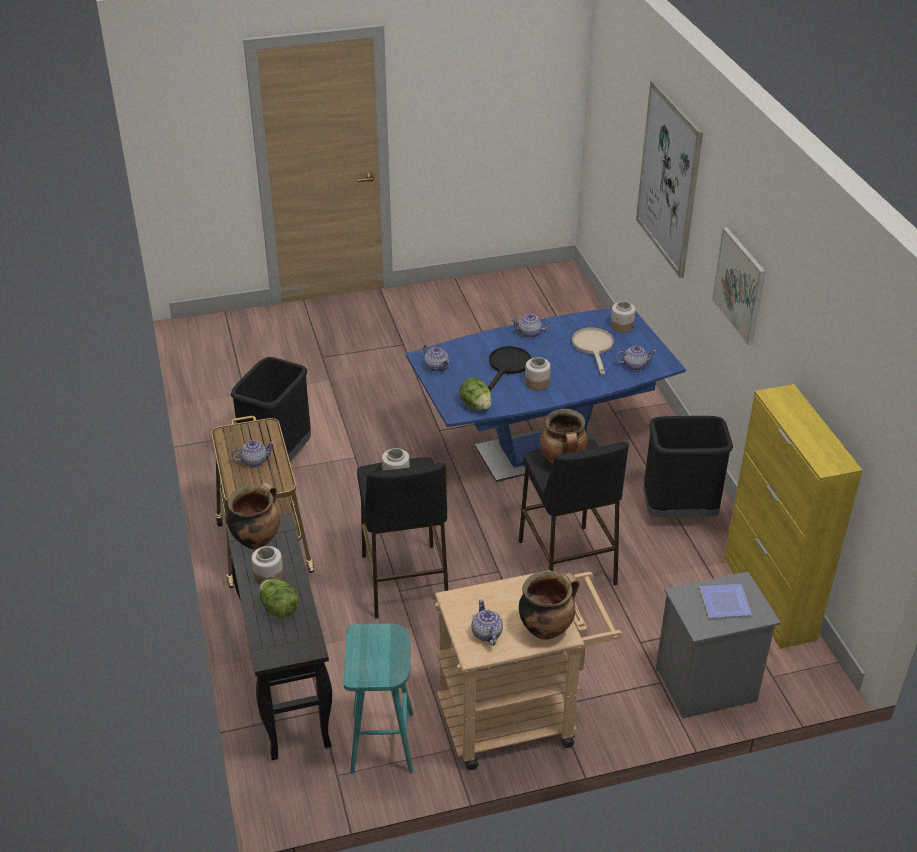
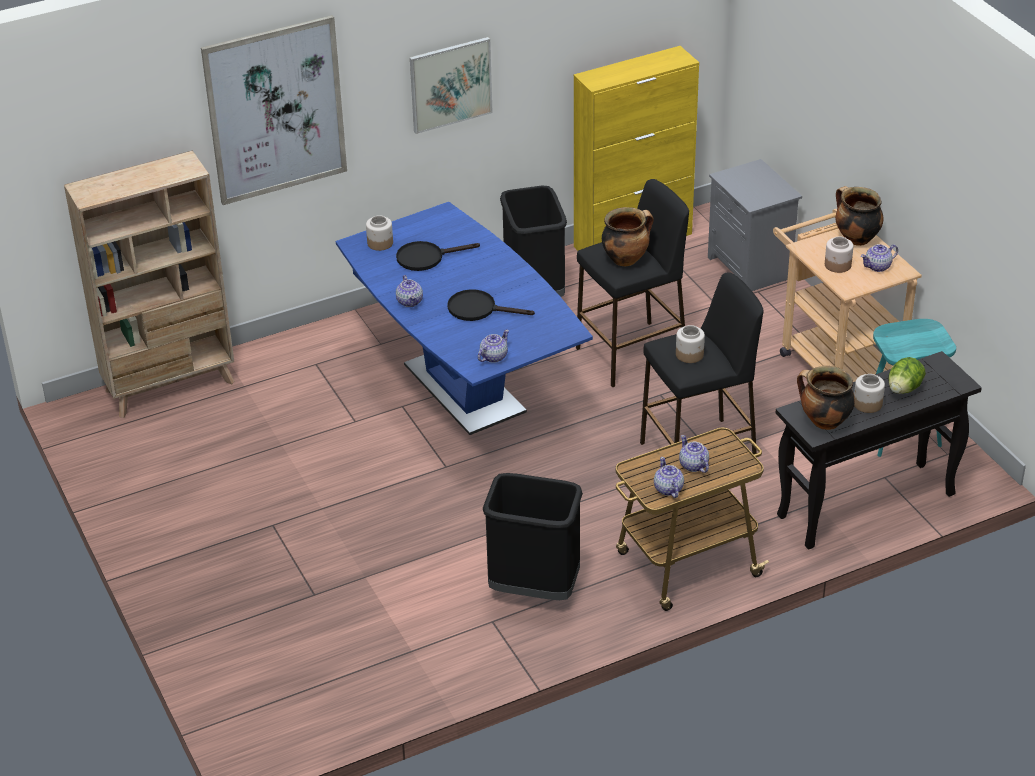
camera: 100 degrees left, 0 degrees up
lettuce [459,377,492,410] -> none
jar [525,357,551,391] -> jar moved to [825,236,853,273]
beige frying pan [572,327,614,375] -> black frying pan [396,241,480,271]
teapot [616,346,656,371] -> teapot moved to [654,457,684,498]
plate [700,584,752,618] -> none
none -> beige bookcase [64,151,234,418]

